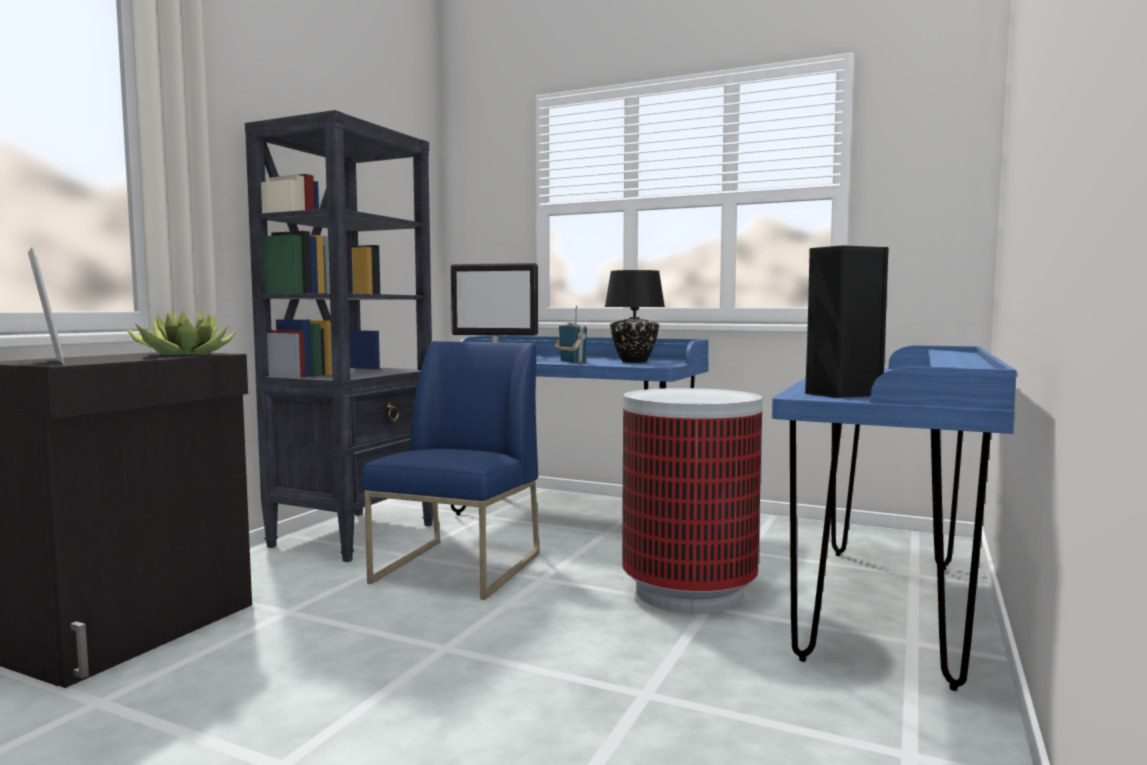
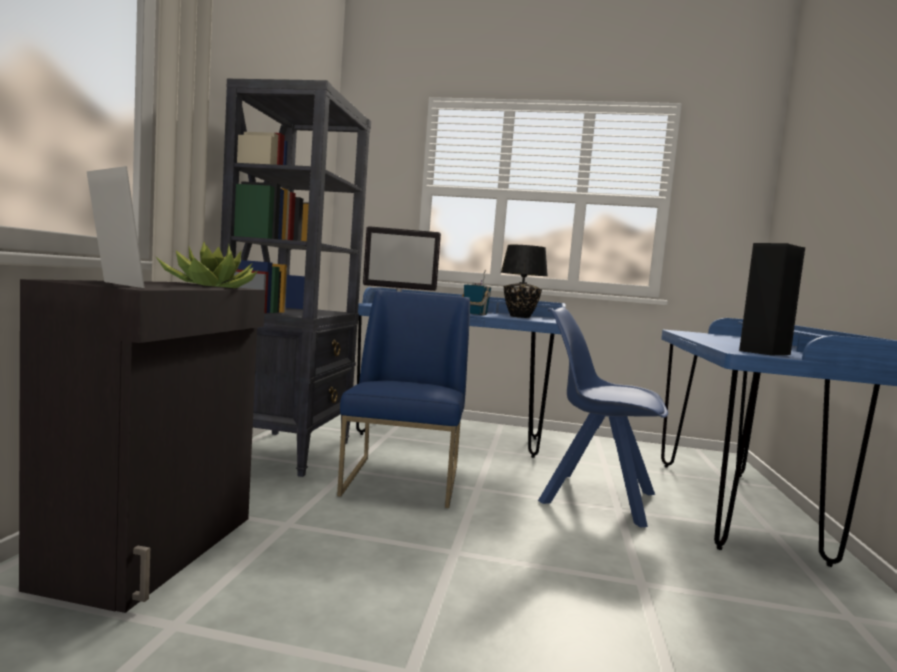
camera: 15 degrees left, 0 degrees up
trash can [622,388,762,614] -> blue chair [538,307,668,527]

